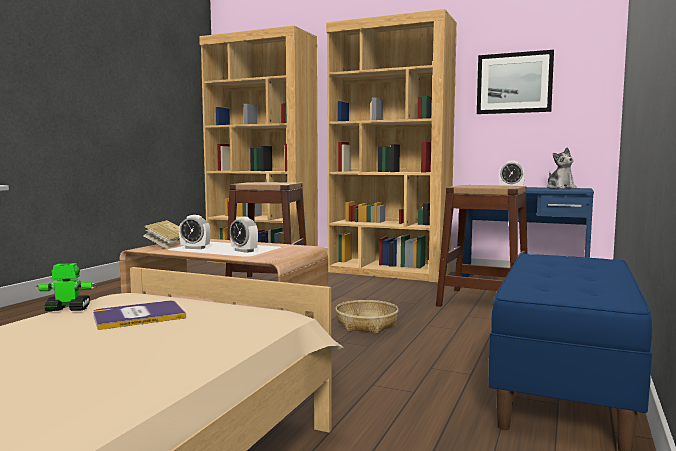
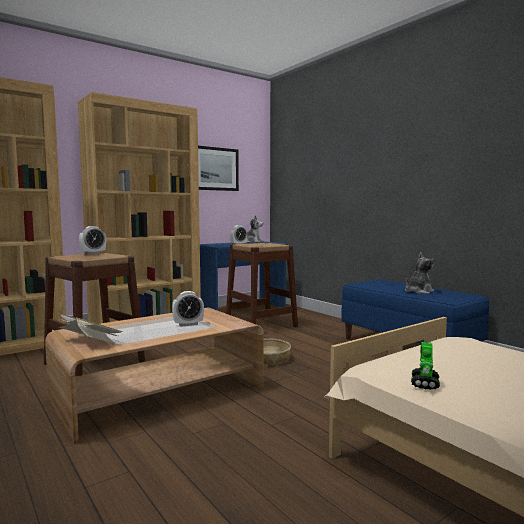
camera: 60 degrees left, 0 degrees up
book [93,301,186,330] -> none
alarm clock [179,215,211,249] -> alarm clock moved to [79,226,106,254]
none -> plush toy [405,252,434,294]

